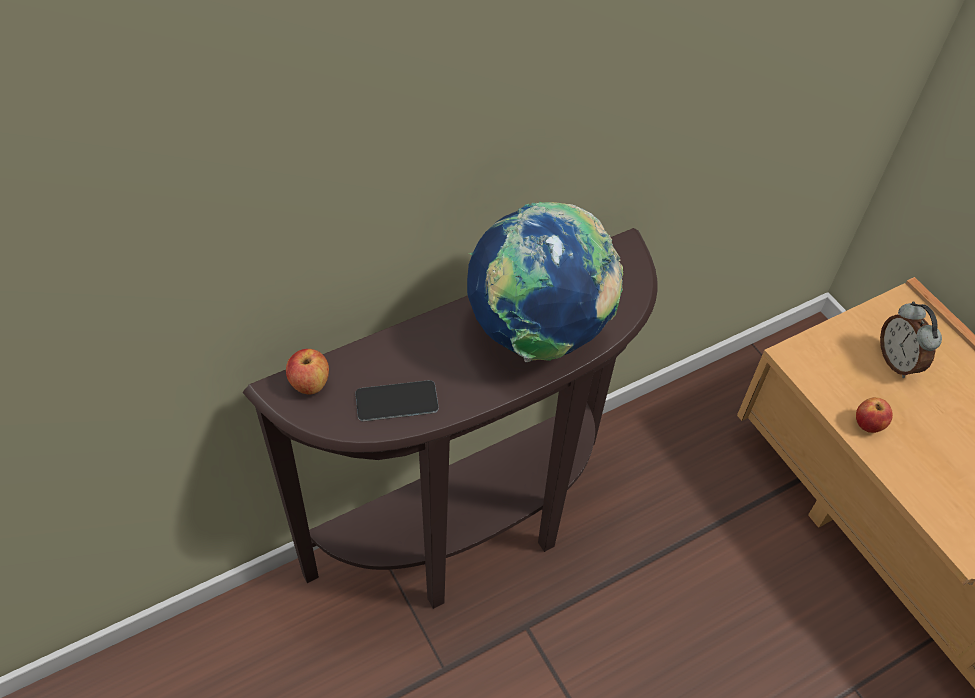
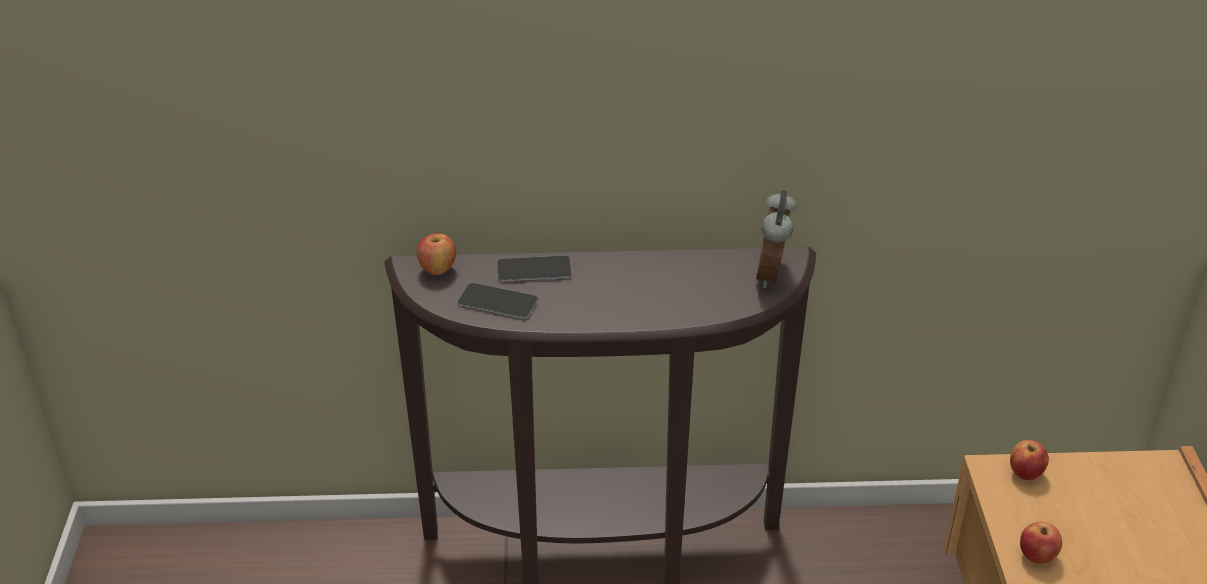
camera: 30 degrees right, 15 degrees down
globe [467,202,623,362] -> none
alarm clock [880,302,942,378] -> alarm clock moved to [756,190,797,288]
none -> phone [497,256,572,282]
none -> apple [1010,440,1049,480]

